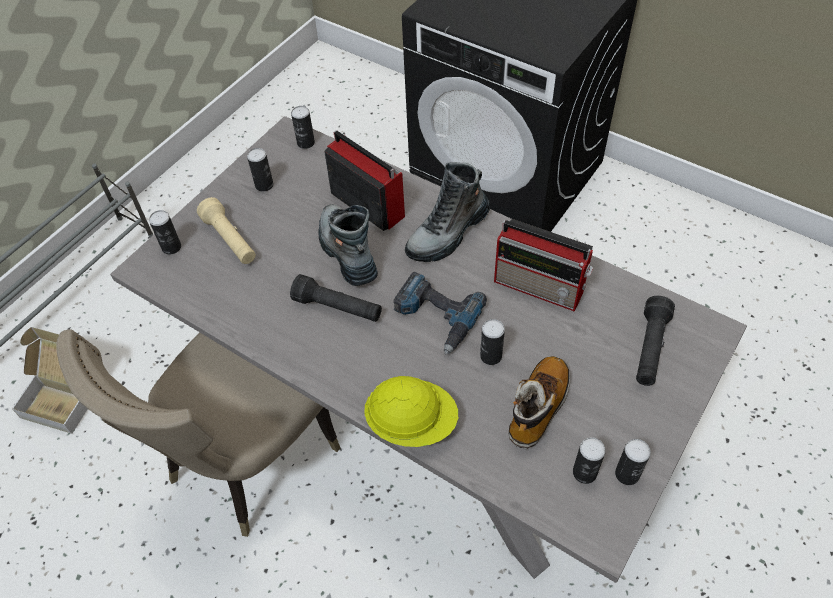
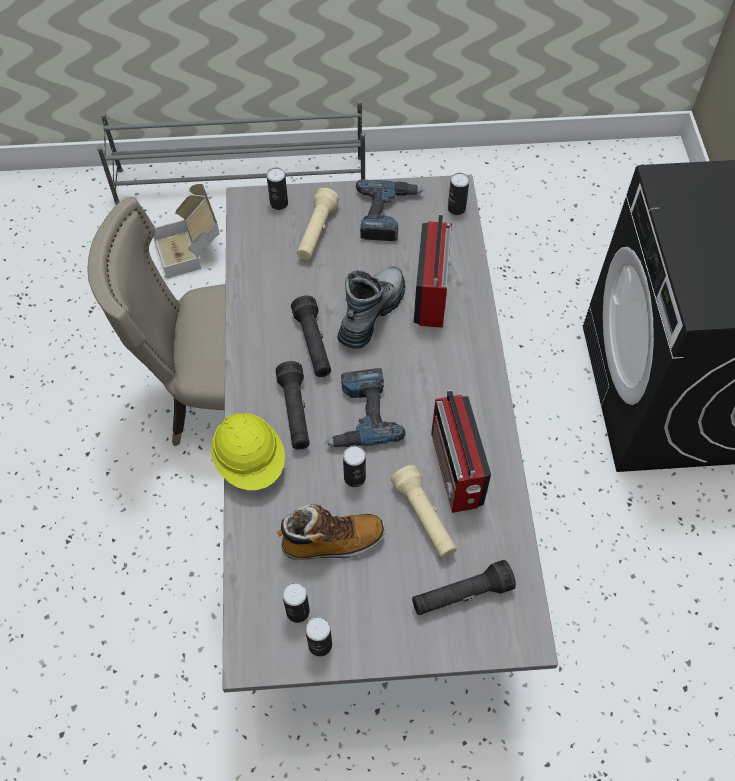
camera: 50 degrees right, 5 degrees up
can [247,148,273,192] -> power drill [356,179,424,241]
boot [405,162,490,262] -> none
none -> black flashlight [275,361,310,450]
none -> beige flashlight [391,465,457,558]

